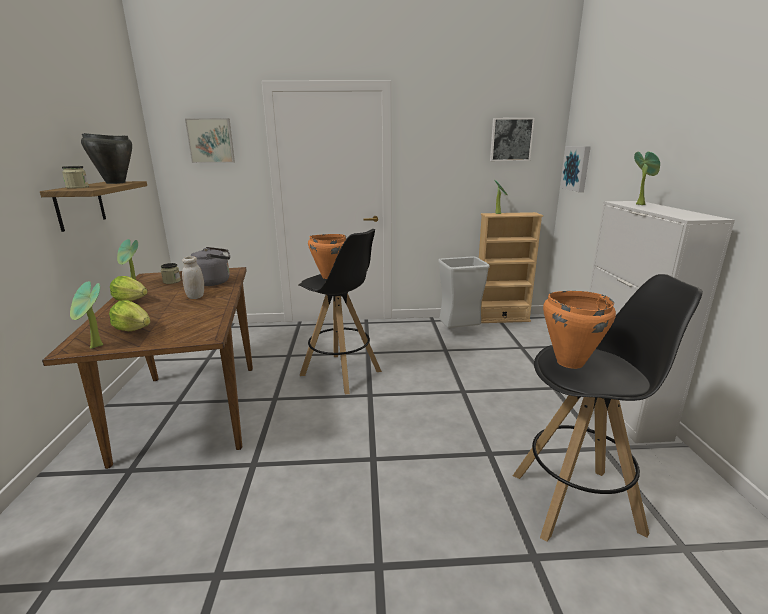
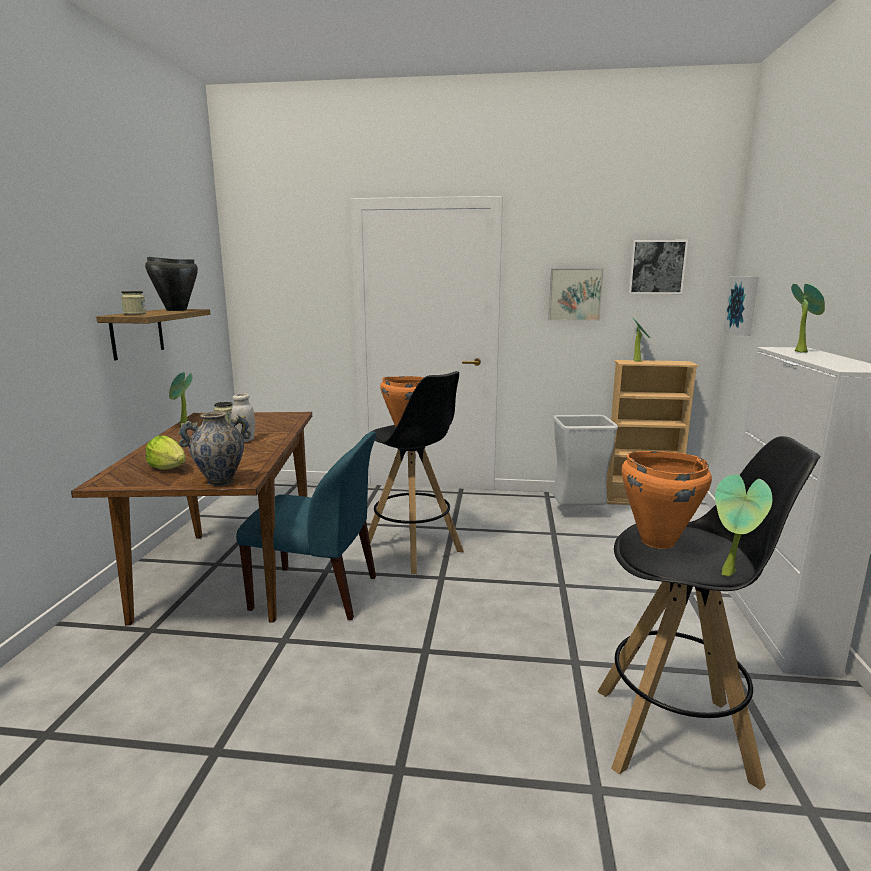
camera: 10 degrees right, 5 degrees down
potted plant [70,281,103,349] -> potted plant moved to [715,475,772,577]
lettuce [110,276,148,301] -> none
picture [185,118,235,163] -> picture moved to [549,269,604,321]
grey kettle [191,247,230,286] -> none
none -> vase [178,411,251,486]
none -> blue chair [236,431,376,620]

